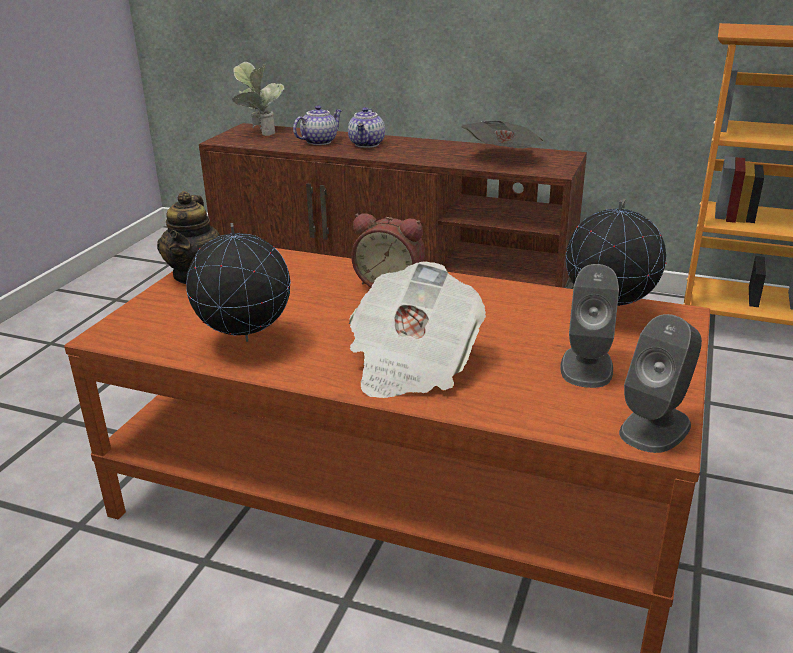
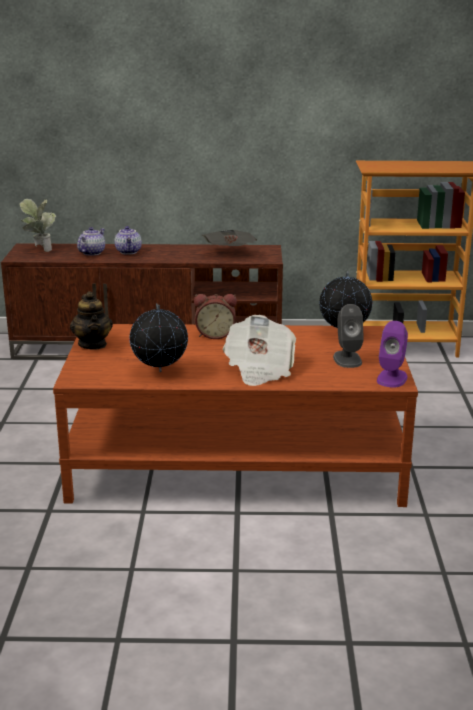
camera: 20 degrees left, 5 degrees down
grey speaker [619,314,702,453] -> purple speaker [377,321,408,388]

